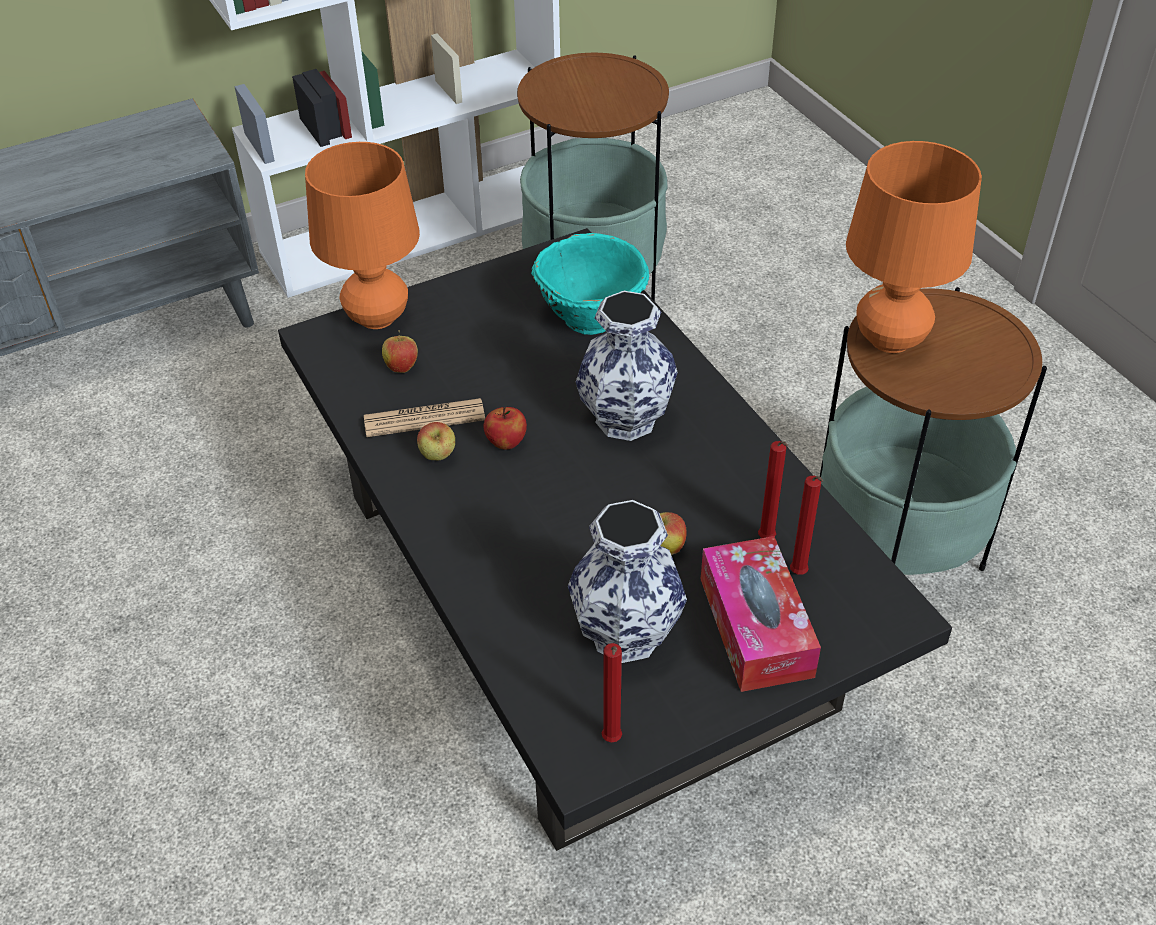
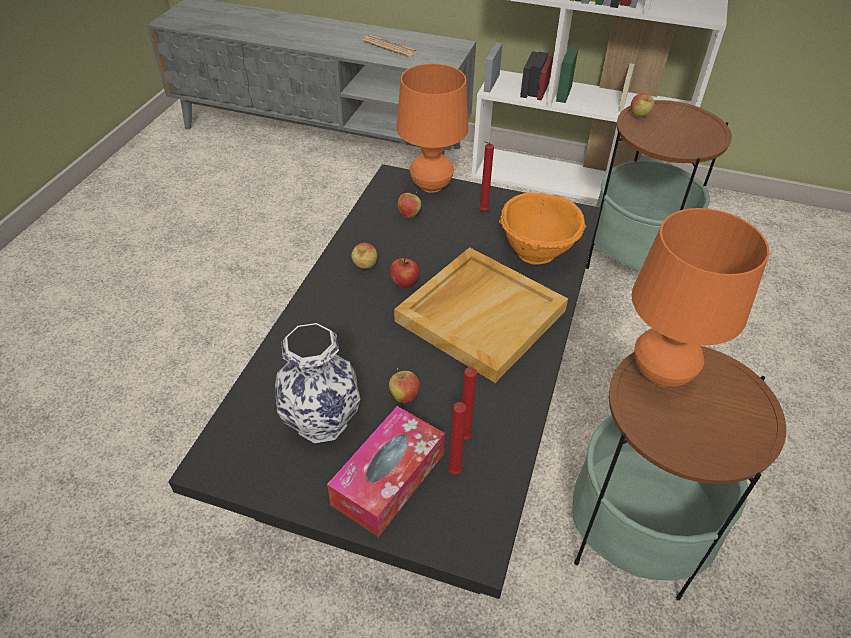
camera: 45 degrees right, 0 degrees up
newspaper [364,398,485,437] -> newspaper moved to [362,35,418,57]
turquoise bowl [531,233,649,335] -> orange bowl [499,193,586,265]
vase [576,291,678,441] -> beige tray [394,247,568,383]
red candle [602,643,622,742] -> red candle moved to [479,141,494,211]
none -> apple [631,93,654,117]

